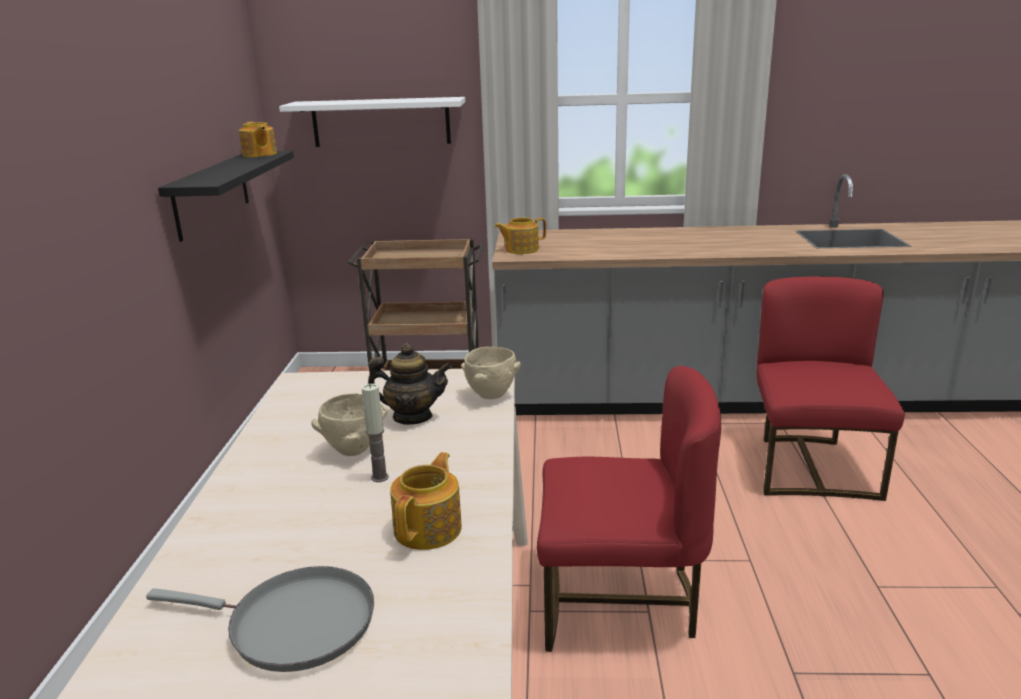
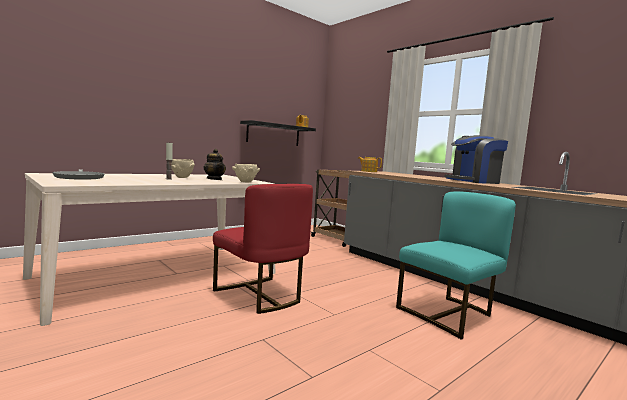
camera: 45 degrees right, 15 degrees down
white shelf [279,97,465,147] -> none
teapot [390,452,462,550] -> none
red chair [756,277,904,501] -> turquoise chair [396,191,516,340]
none -> coffee machine [444,135,508,184]

